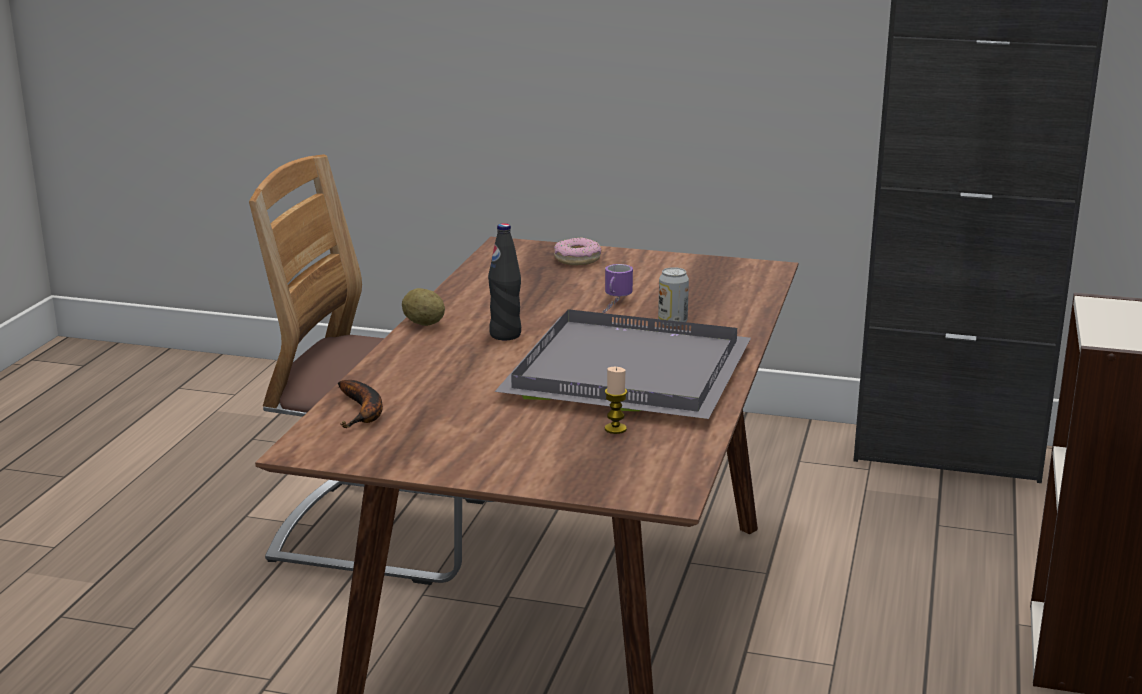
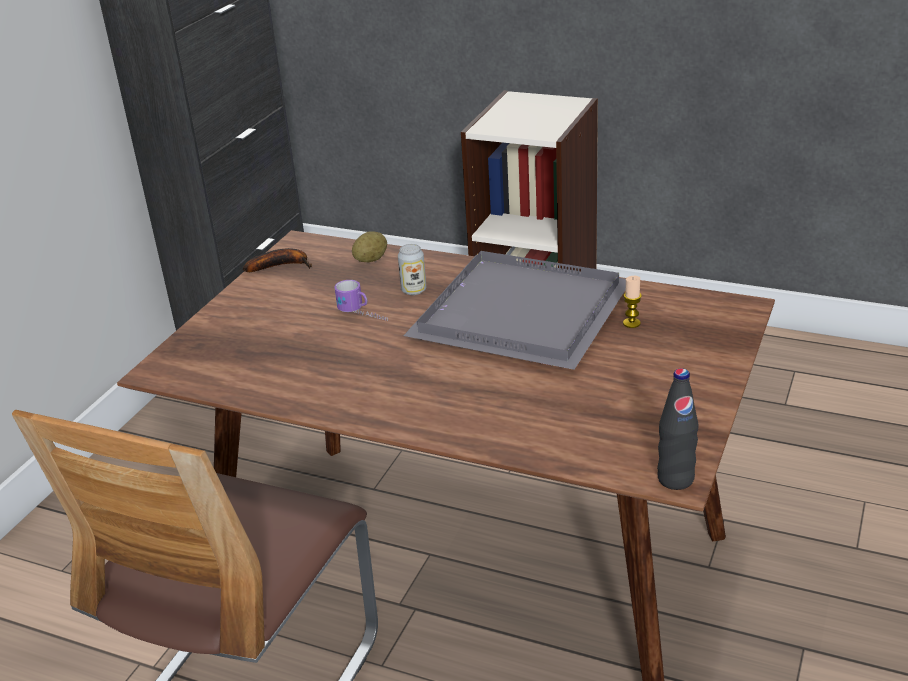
camera: 80 degrees left, 10 degrees up
banana [338,380,383,428] -> banana moved to [243,248,312,272]
potato [402,288,445,326] -> potato moved to [352,231,387,262]
black bottle [488,223,521,340] -> black bottle moved to [657,368,699,490]
donut [554,237,601,265] -> none

